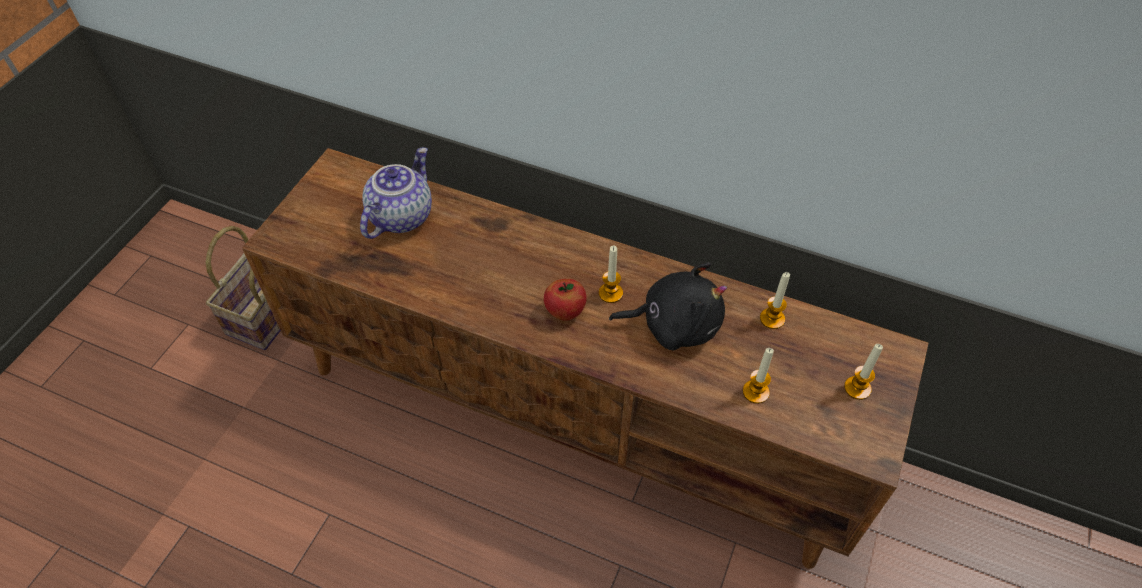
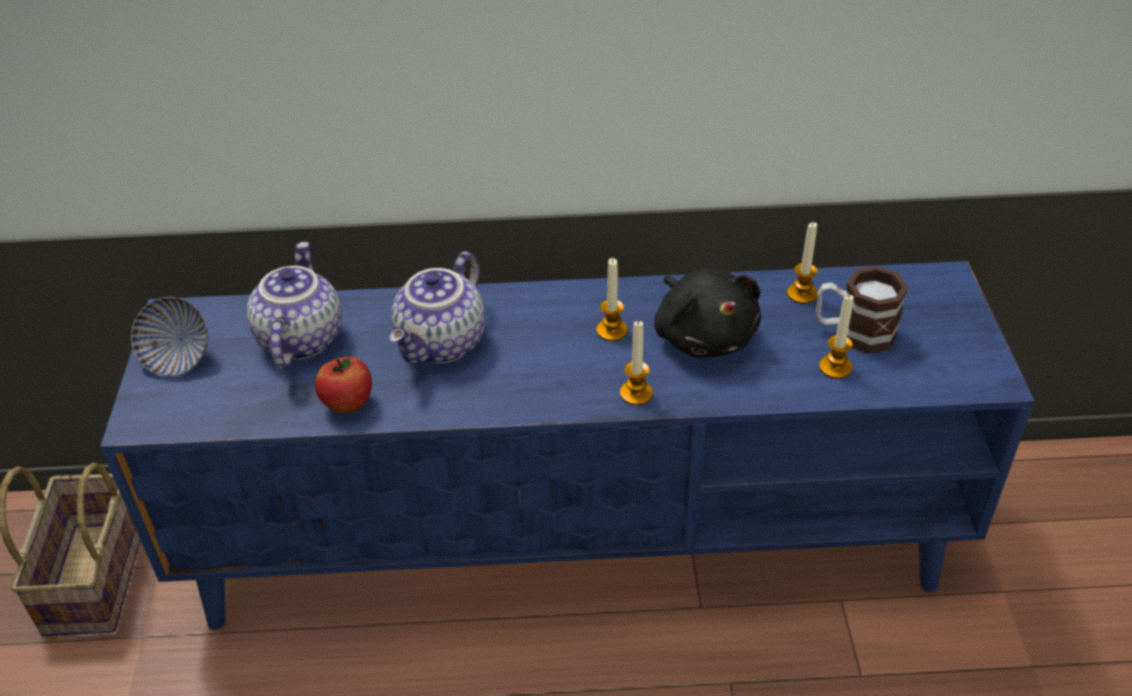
camera: 25 degrees left, 10 degrees down
brown tv stand [242,148,928,569] -> blue tv stand [100,261,1035,630]
apple [544,279,587,321] -> apple moved to [315,357,372,414]
black plush toy [609,262,727,350] -> black plush toy turned 90 degrees clockwise [654,268,761,358]
candle [844,344,883,400] -> candle moved to [620,320,653,405]
none -> bowl [131,297,208,377]
none -> teapot [389,251,485,364]
none -> mug [816,266,908,354]

